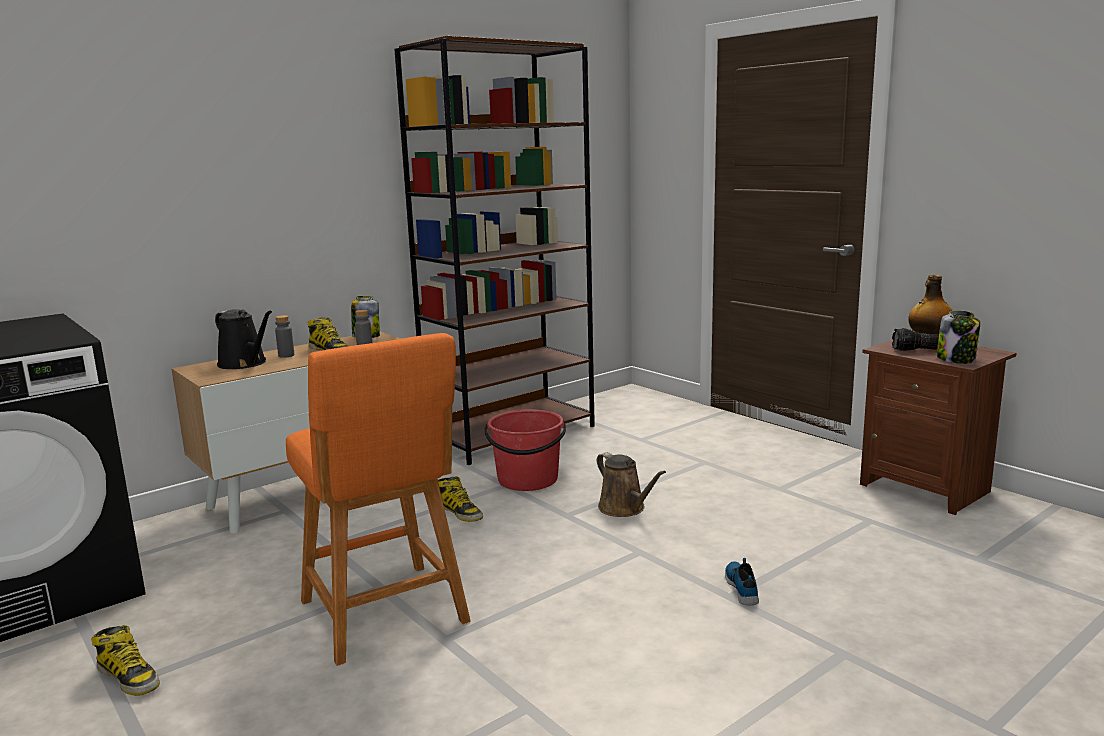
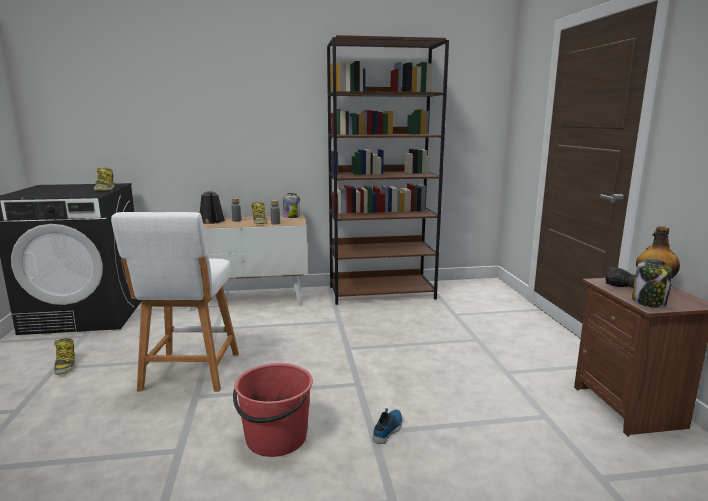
camera: 30 degrees right, 0 degrees up
orange stool [286,333,471,666] -> white stool [111,212,239,392]
boot [438,476,483,522] -> boot moved to [94,168,115,191]
red bucket [485,409,566,491] -> red bucket moved to [233,363,313,457]
brown watering can [597,452,666,517] -> none

